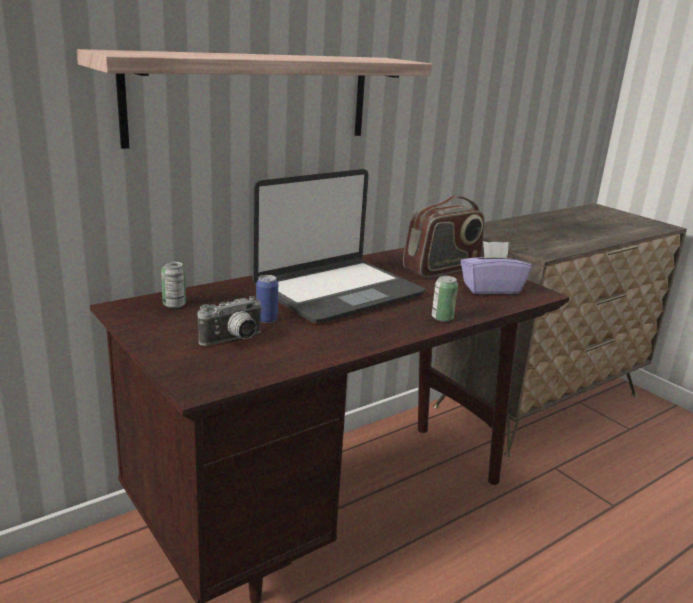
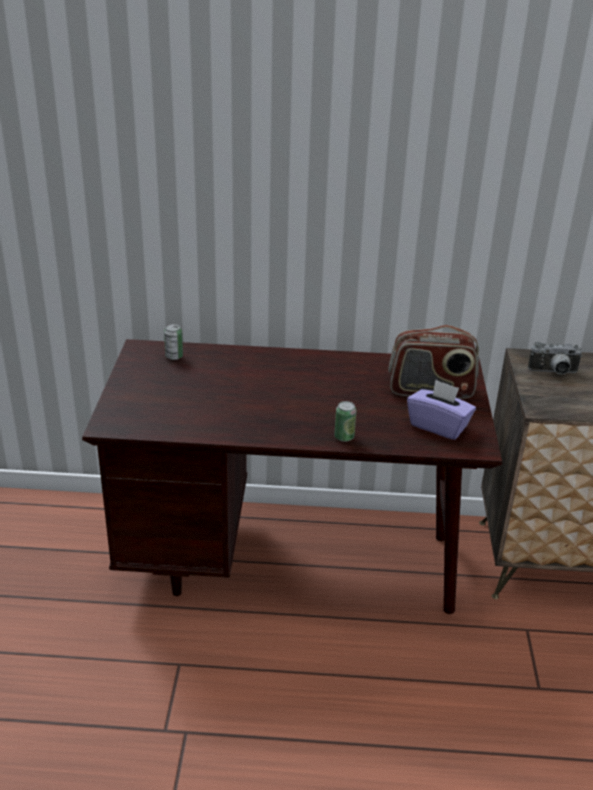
camera: 40 degrees right, 10 degrees up
shelf [77,49,432,149] -> none
camera [197,296,263,346] -> camera moved to [528,342,582,375]
laptop [252,169,425,323] -> none
can [256,275,278,323] -> none

